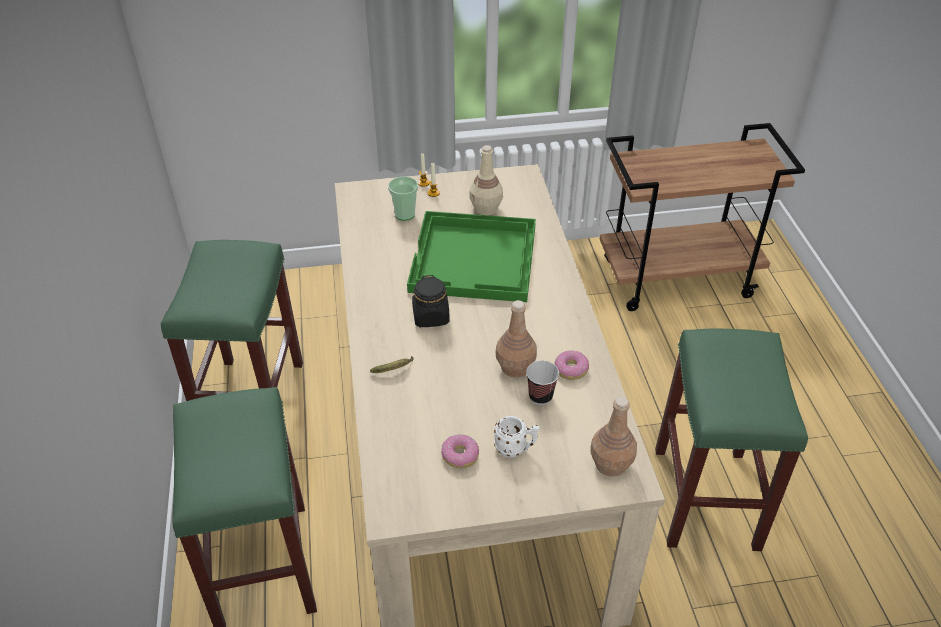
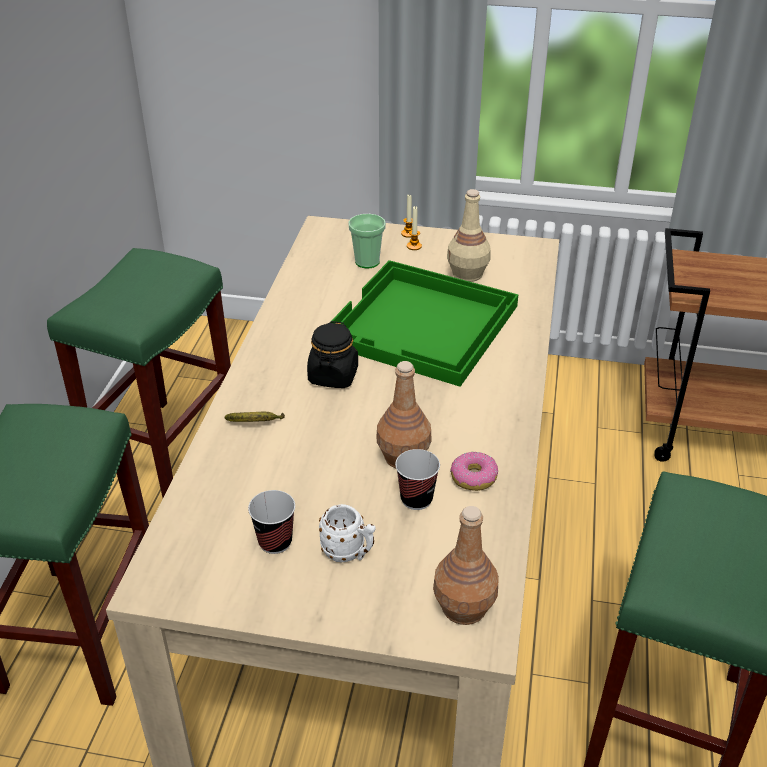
camera: 20 degrees right, 5 degrees down
donut [441,434,479,468] -> cup [248,490,295,554]

